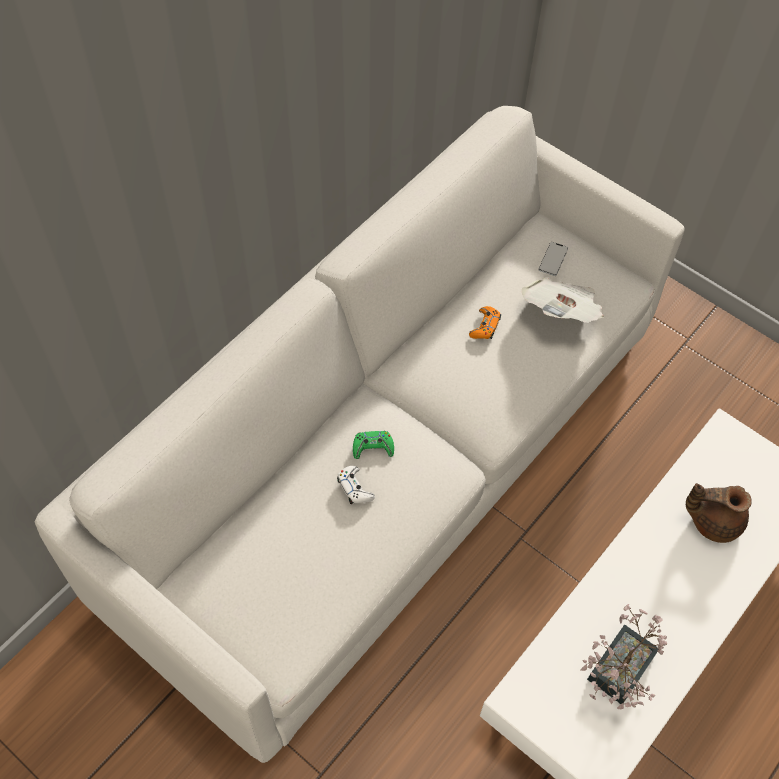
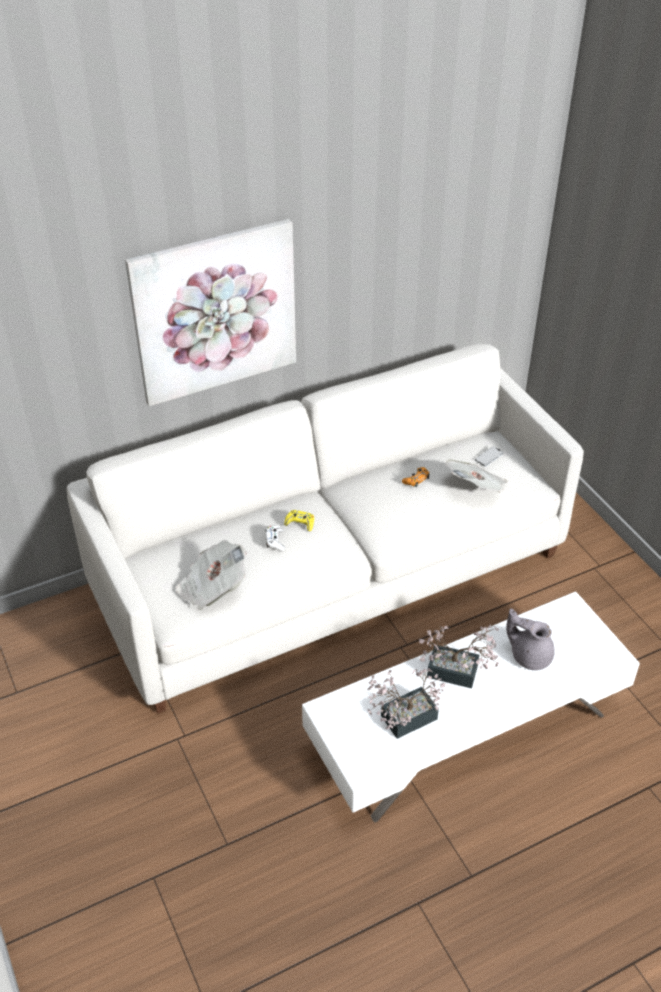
camera: 25 degrees right, 15 degrees down
green game controller [353,431,394,459] -> yellow game controller [284,510,314,531]
brown teapot [686,483,752,543] -> grey teapot [506,609,555,670]
none -> picture [125,219,296,406]
none -> newspaper [176,540,247,610]
none -> potted plant [419,624,499,688]

